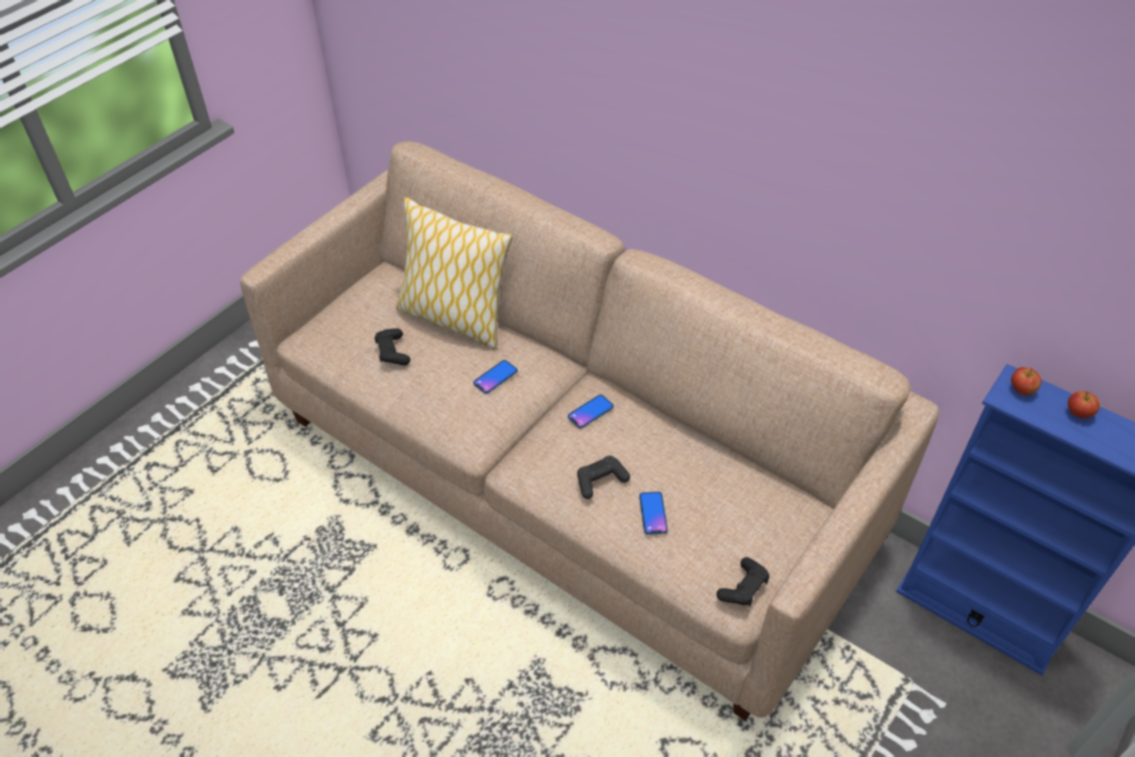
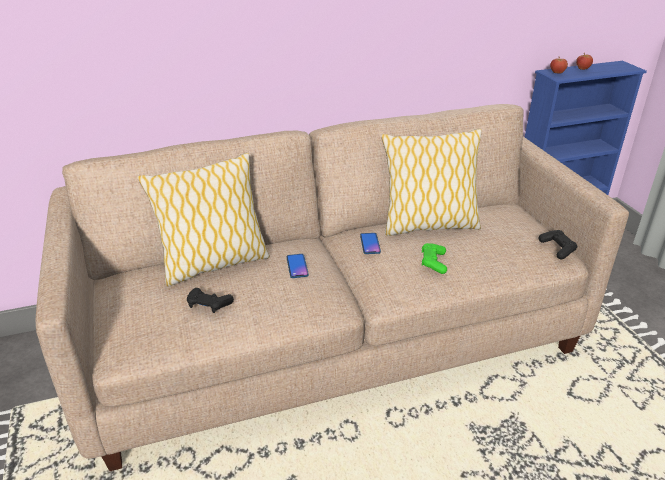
camera: 55 degrees left, 15 degrees down
black game controller [577,456,630,499] -> green game controller [422,243,447,274]
phone [639,492,668,535] -> none
none -> pillow [381,129,482,236]

